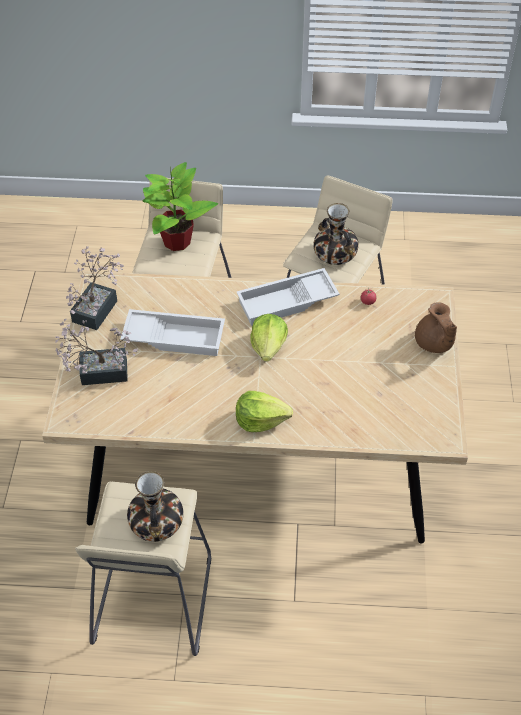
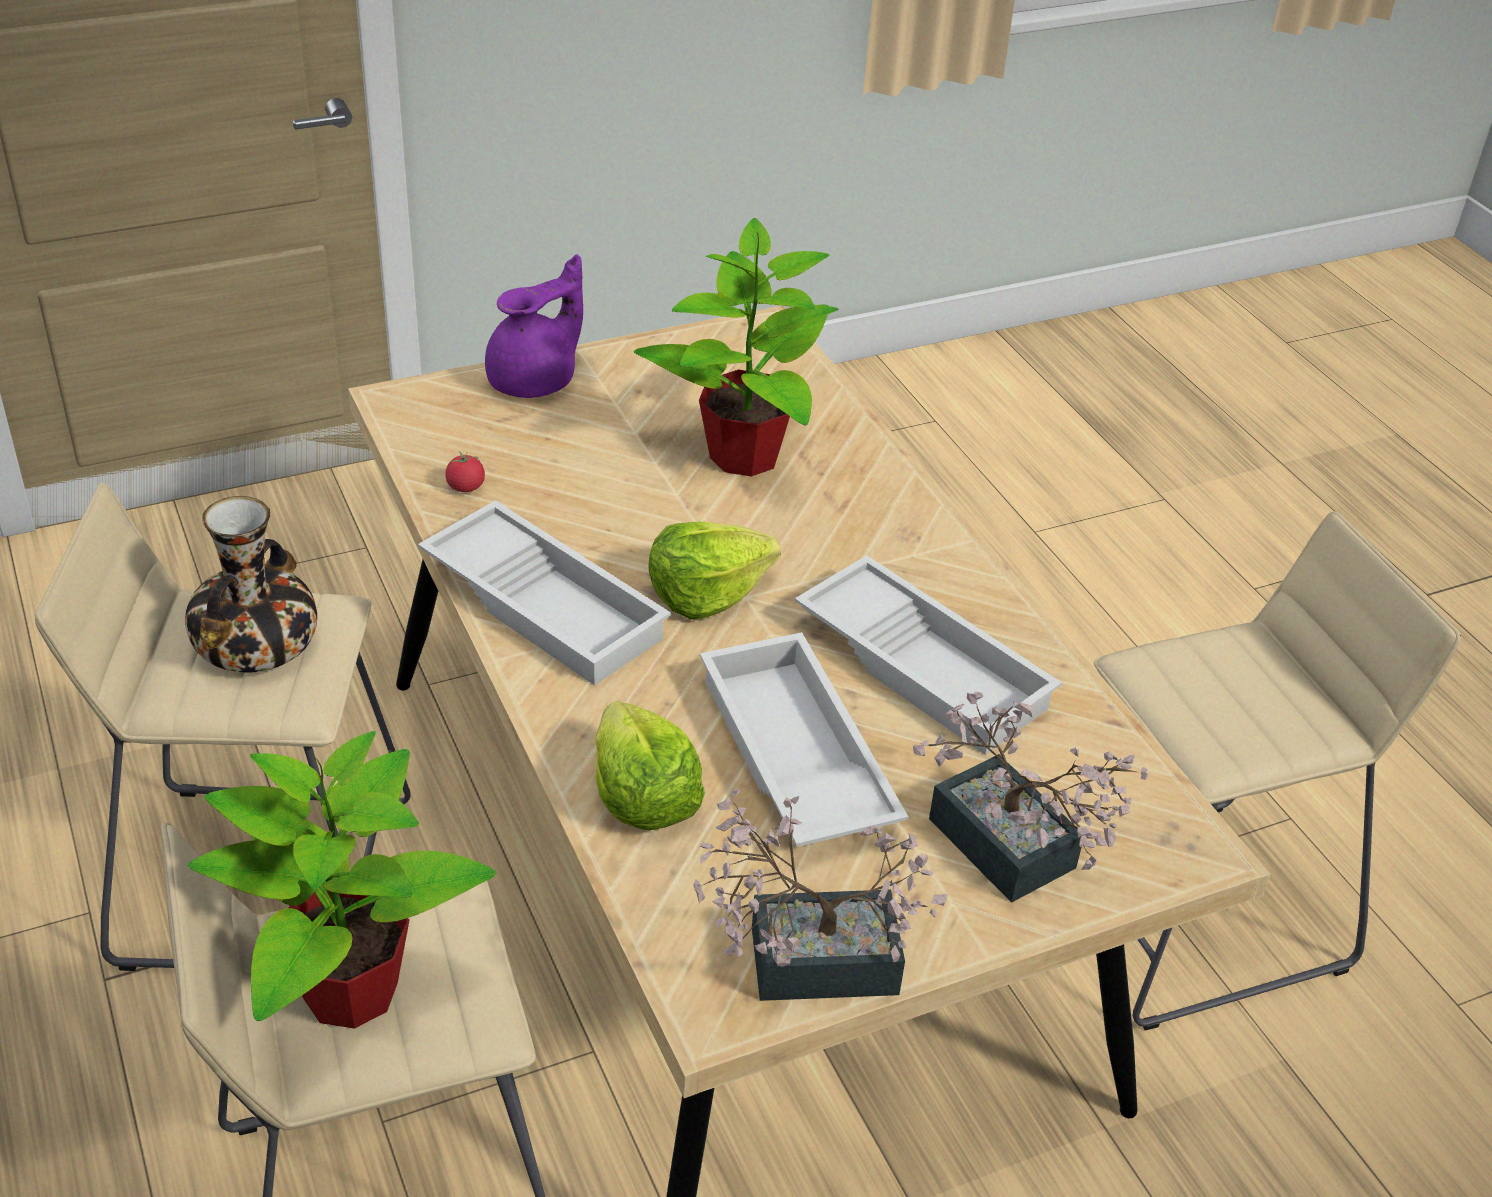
camera: 120 degrees left, 10 degrees down
vase [127,471,184,542] -> none
lettuce [236,391,293,432] -> lettuce moved to [595,701,705,831]
brown teapot [415,302,457,353] -> purple teapot [485,254,583,398]
none -> potted plant [634,218,838,477]
none -> white tray [795,555,1062,755]

